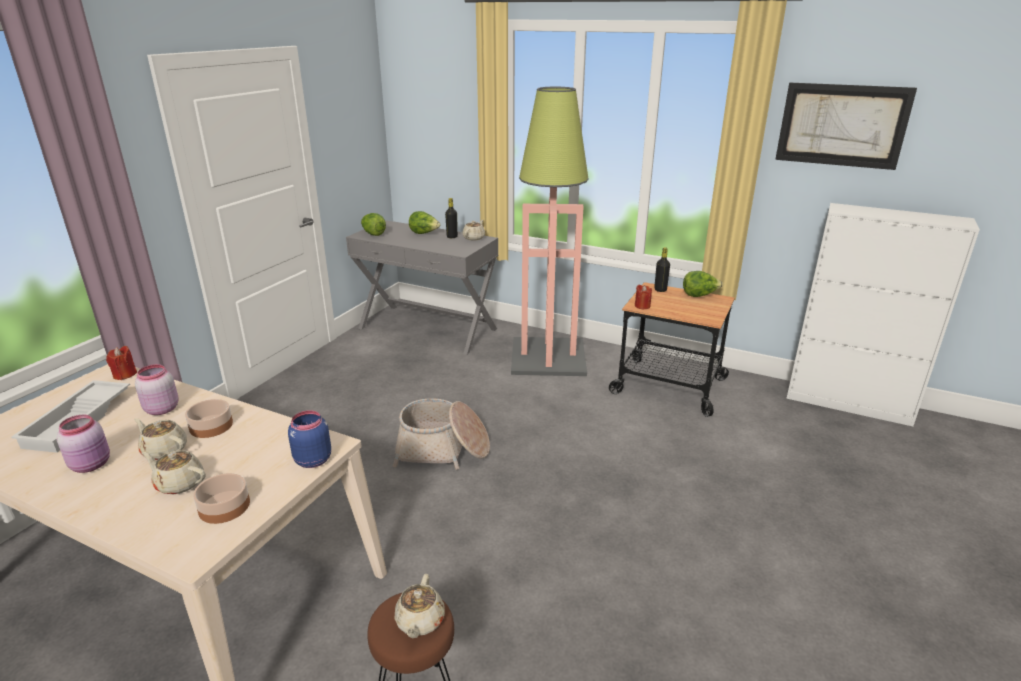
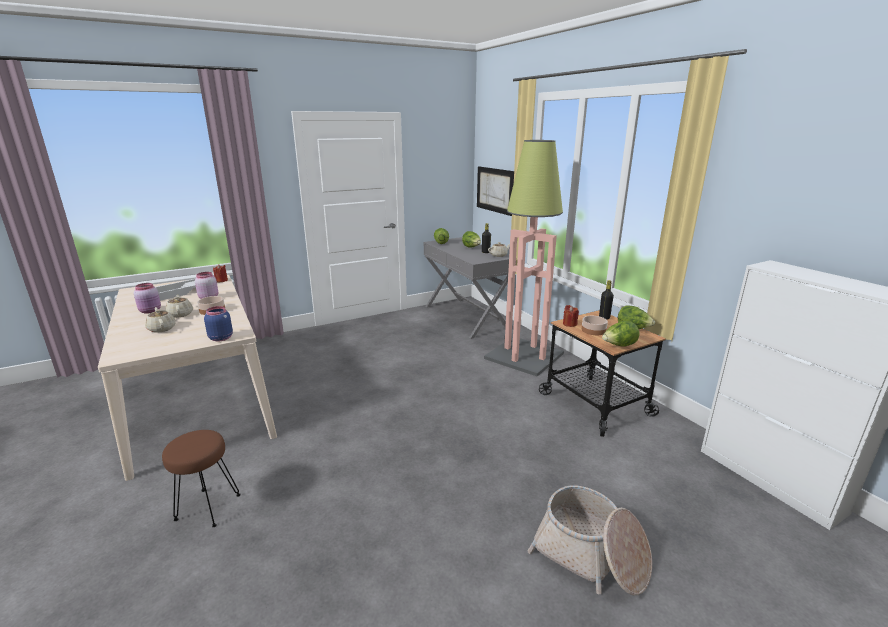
camera: 35 degrees right, 5 degrees down
bowl [193,473,250,524] -> bowl moved to [582,316,608,335]
basket [393,398,490,470] -> basket moved to [528,486,652,595]
beige teapot [394,574,445,638] -> none
picture [775,83,917,170] -> picture moved to [477,166,514,216]
none -> lettuce [602,321,639,347]

